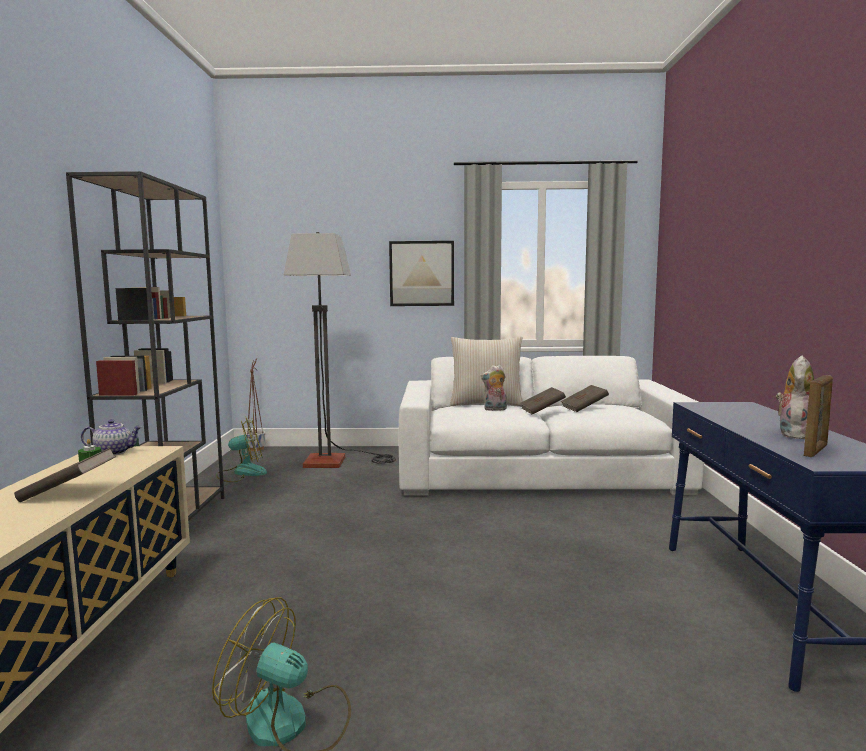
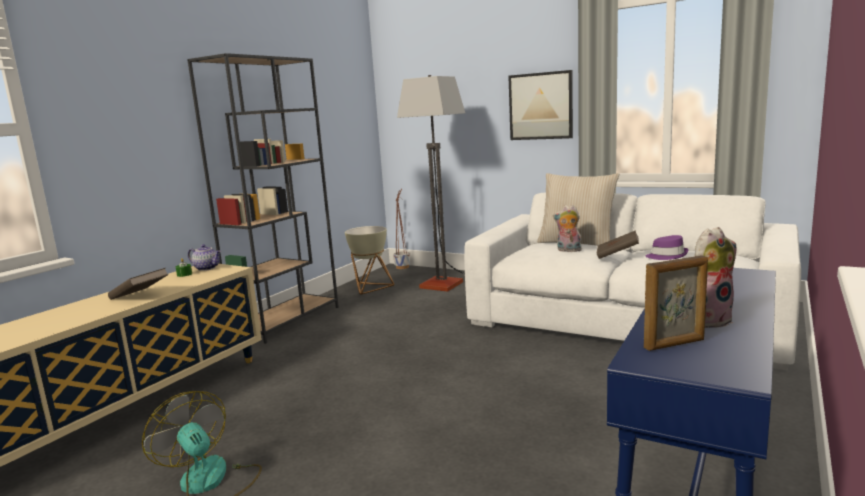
camera: 30 degrees right, 5 degrees up
fan [216,418,267,482] -> planter [345,226,395,295]
brown book [561,385,609,412] -> purple hat [646,235,689,260]

